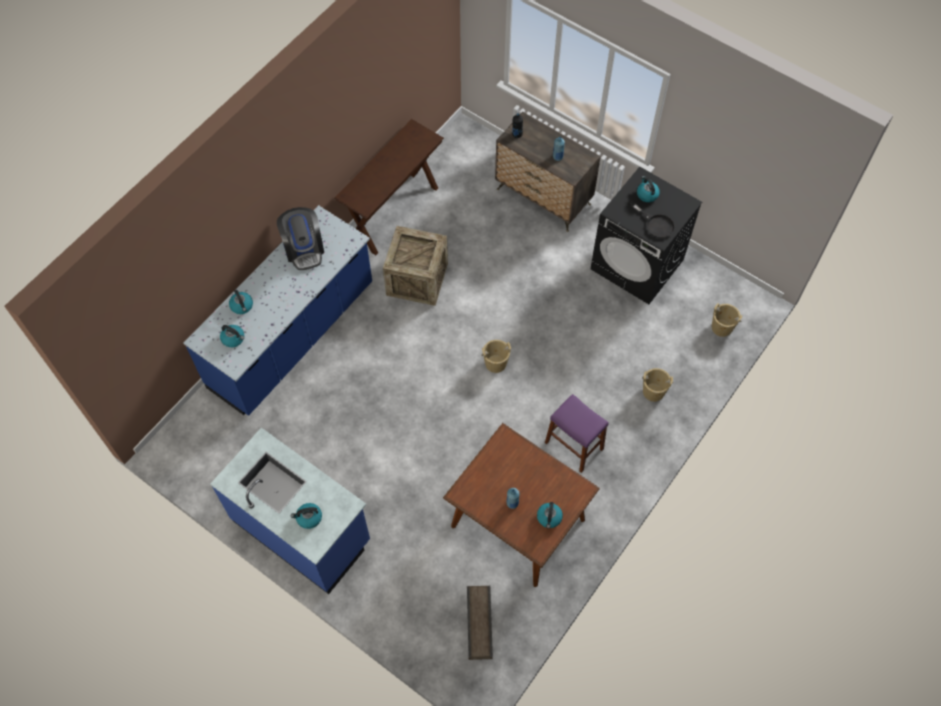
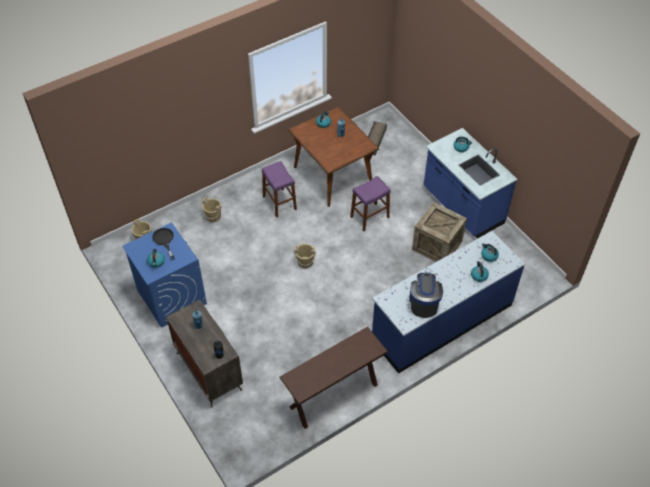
camera: 160 degrees left, 10 degrees down
crate [383,226,448,306] -> crate moved to [412,202,467,262]
black washing machine [590,167,702,304] -> blue washing machine [122,222,207,328]
none -> purple stool [350,176,391,231]

